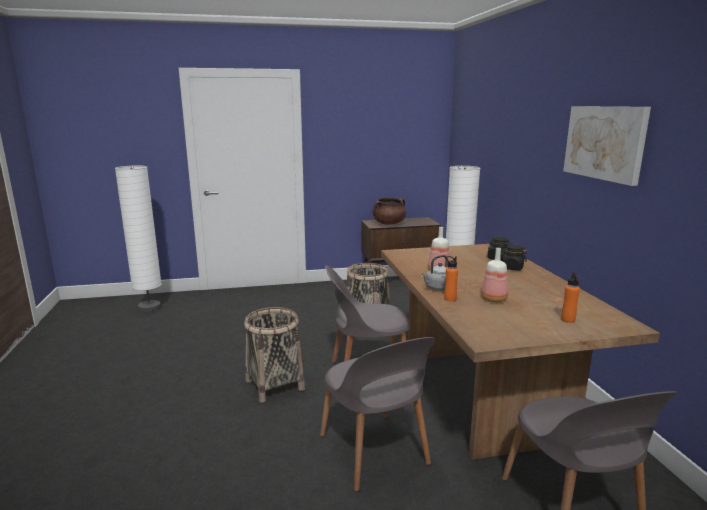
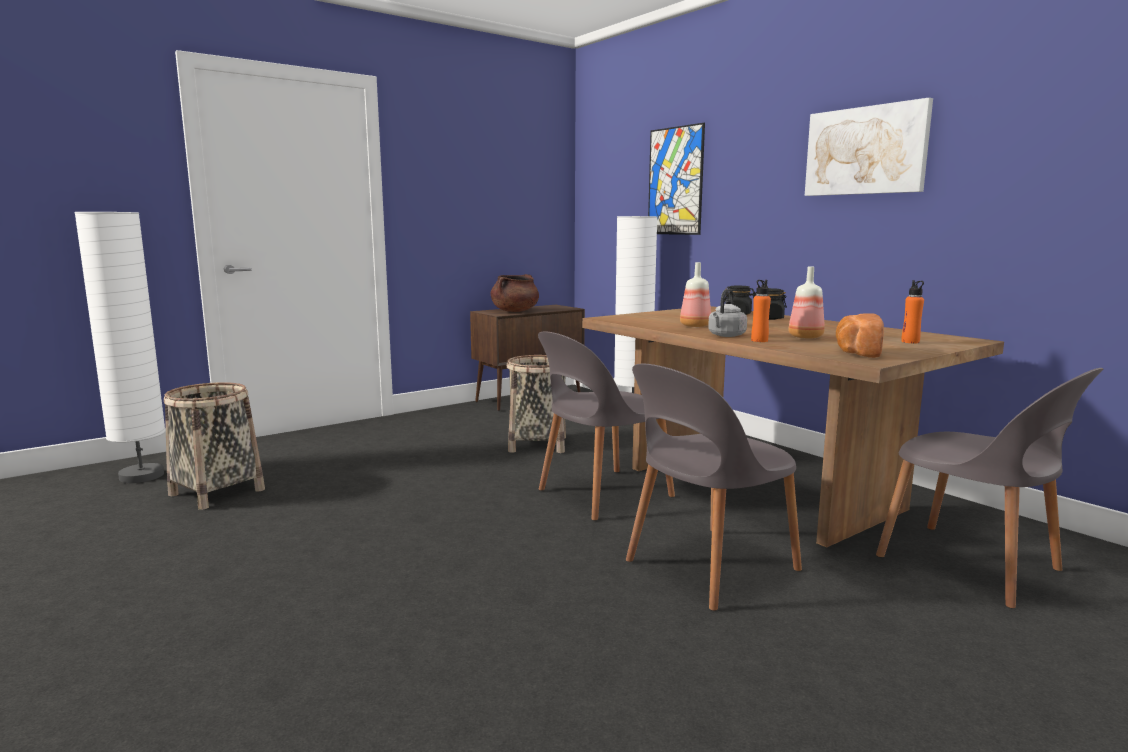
camera: 25 degrees left, 5 degrees down
basket [244,307,305,402] -> basket moved to [164,382,265,510]
grey chair [320,337,435,491] -> grey chair turned 105 degrees clockwise [626,364,802,611]
none -> picture [648,123,705,235]
none -> bread [836,313,884,358]

